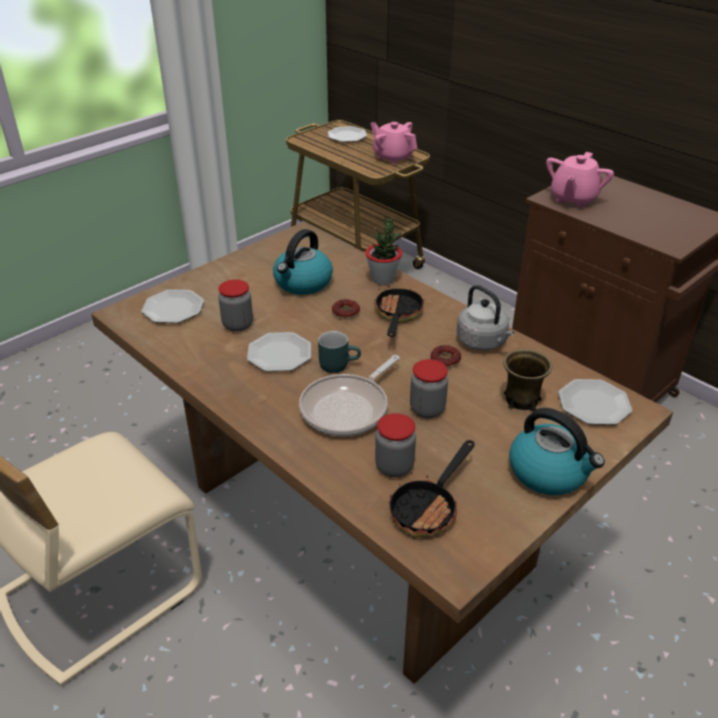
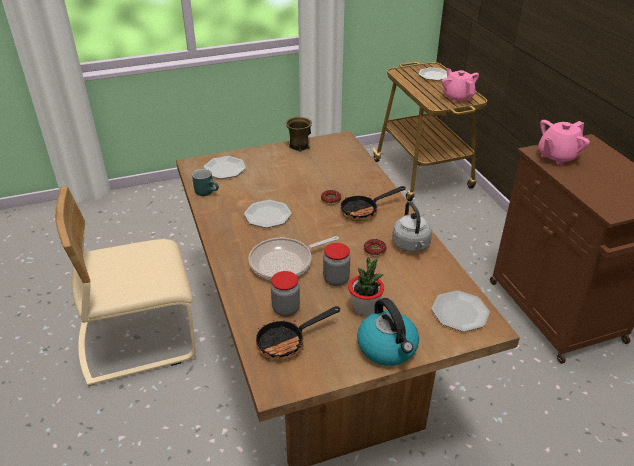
camera: 25 degrees right, 0 degrees up
jar [218,279,253,332] -> none
kettle [273,229,333,295] -> none
turquoise mug [318,331,361,373] -> turquoise mug moved to [192,169,219,196]
potted plant [365,217,402,285] -> potted plant moved to [348,257,384,316]
frying pan [374,285,424,337] -> frying pan turned 150 degrees counterclockwise [341,186,406,221]
brown mug [503,349,553,411] -> brown mug moved to [285,117,312,151]

